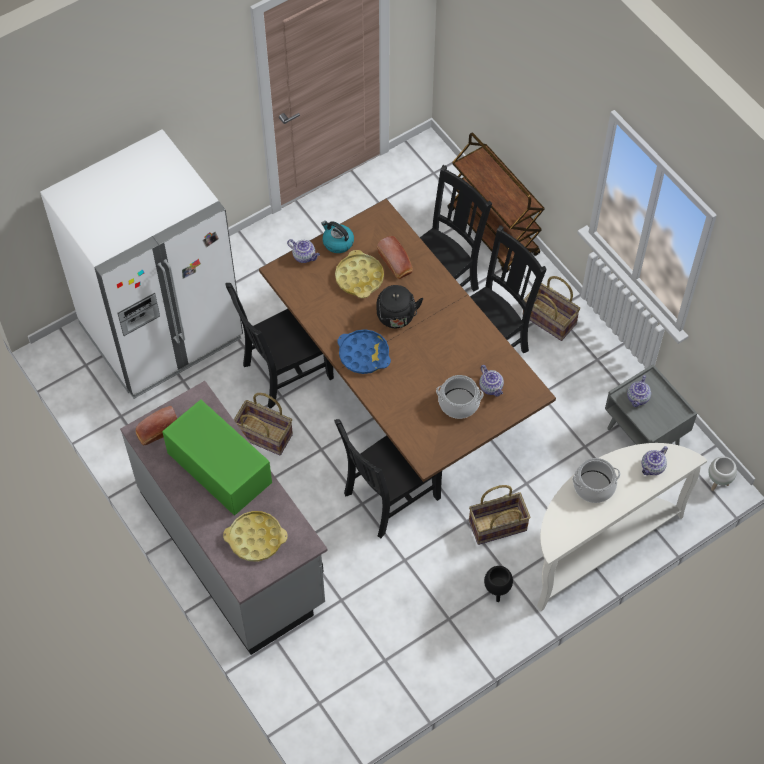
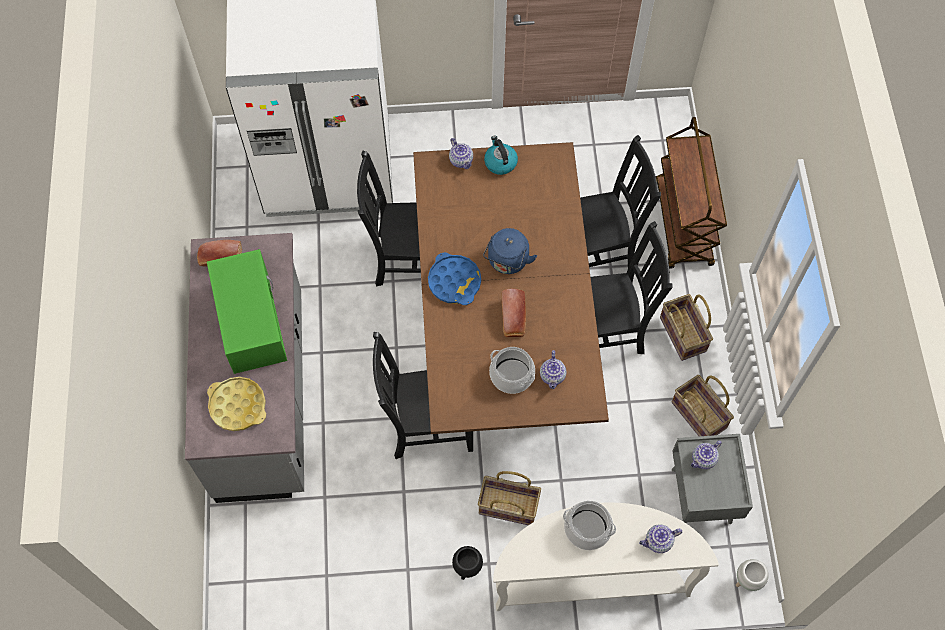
camera: 30 degrees right, 5 degrees up
basket [234,393,293,455] -> basket moved to [672,375,734,436]
yellow tray [335,250,384,298] -> none
bread [377,236,413,279] -> bread moved to [502,289,526,337]
black kettle [377,285,423,328] -> blue kettle [483,228,537,274]

